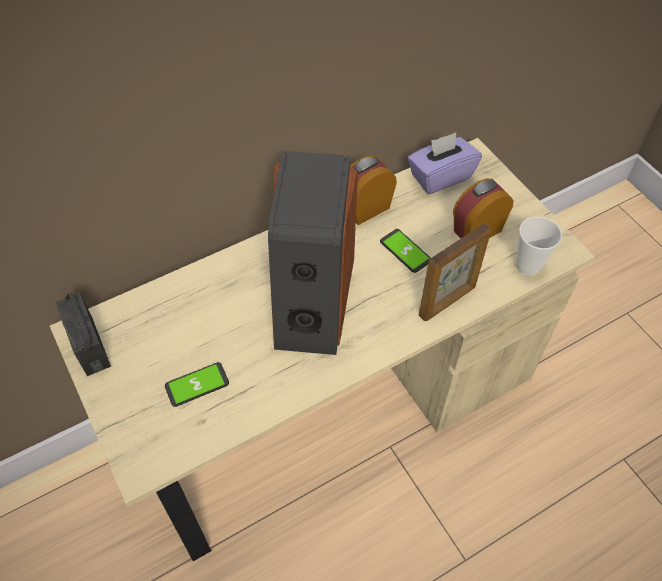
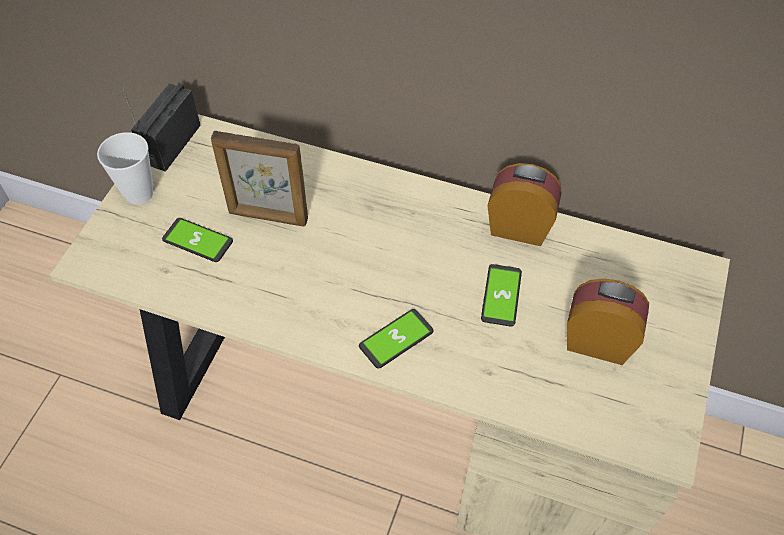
camera: 50 degrees right, 0 degrees up
speaker [268,151,358,355] -> none
purple tissue box [407,133,482,194] -> none
picture frame [418,223,491,321] -> picture frame moved to [211,131,308,227]
cup [516,216,562,276] -> cup moved to [97,132,153,205]
none -> phone [359,309,434,368]

